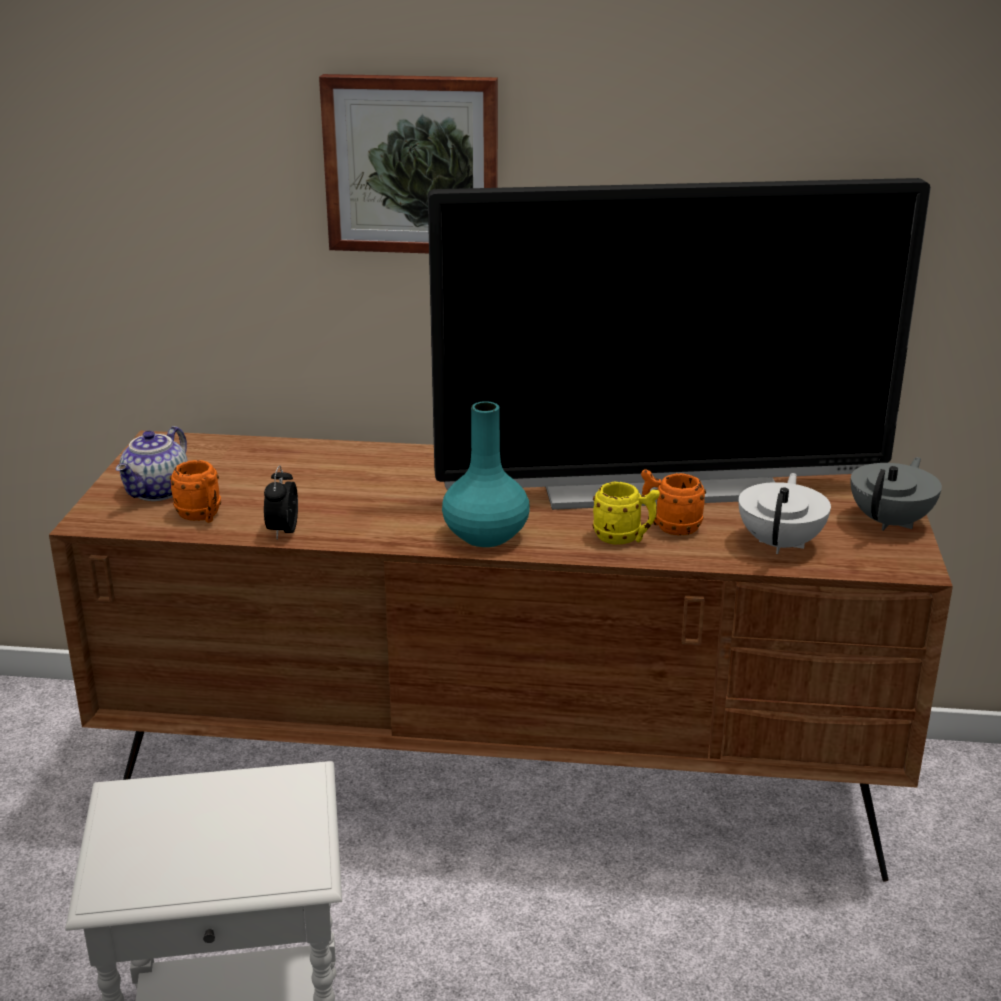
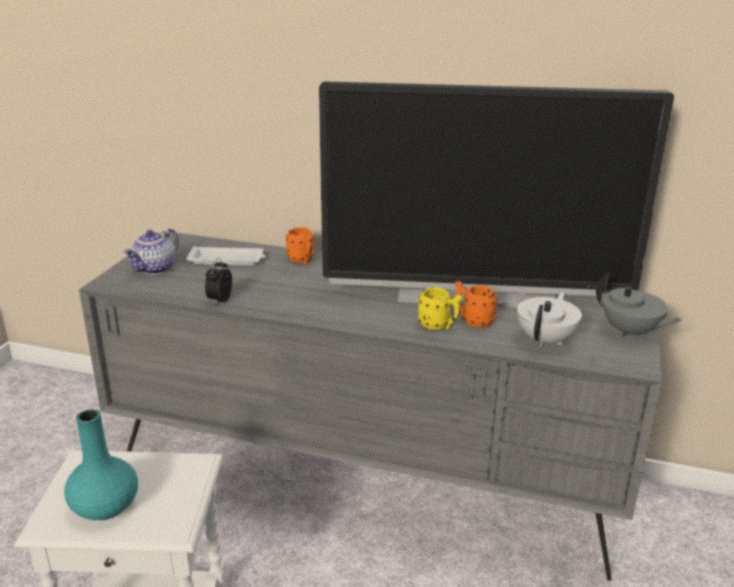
camera: 10 degrees right, 0 degrees up
brown tv stand [49,431,953,882] -> grey tv stand [79,231,662,581]
orange mug [170,460,221,523] -> orange mug moved to [286,227,314,265]
picture [319,74,498,253] -> none
turquoise vase [442,401,530,547] -> turquoise vase moved to [64,409,138,520]
grey teapot [851,457,942,531] -> grey teapot turned 90 degrees clockwise [596,273,682,338]
none -> white tray [186,246,265,266]

